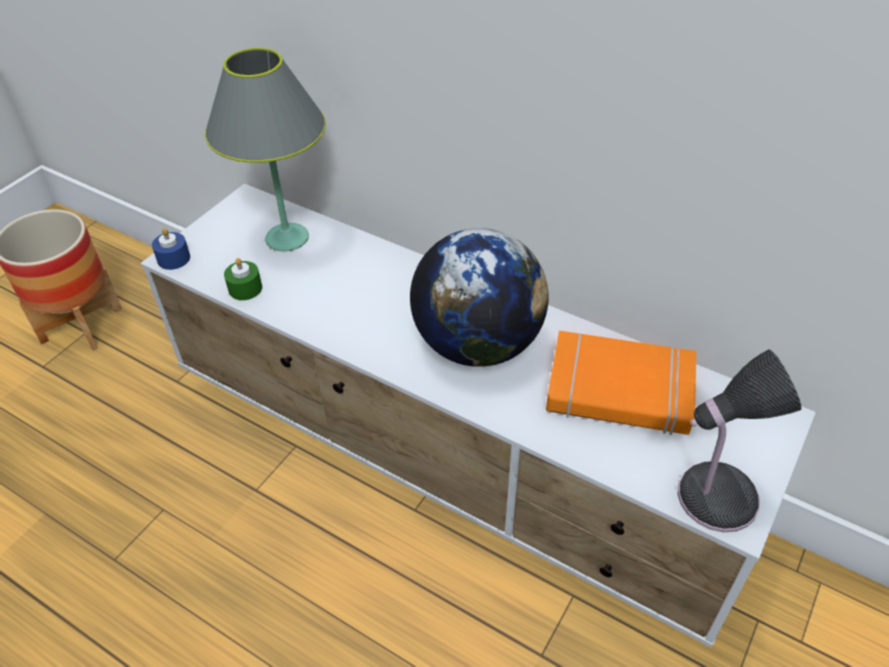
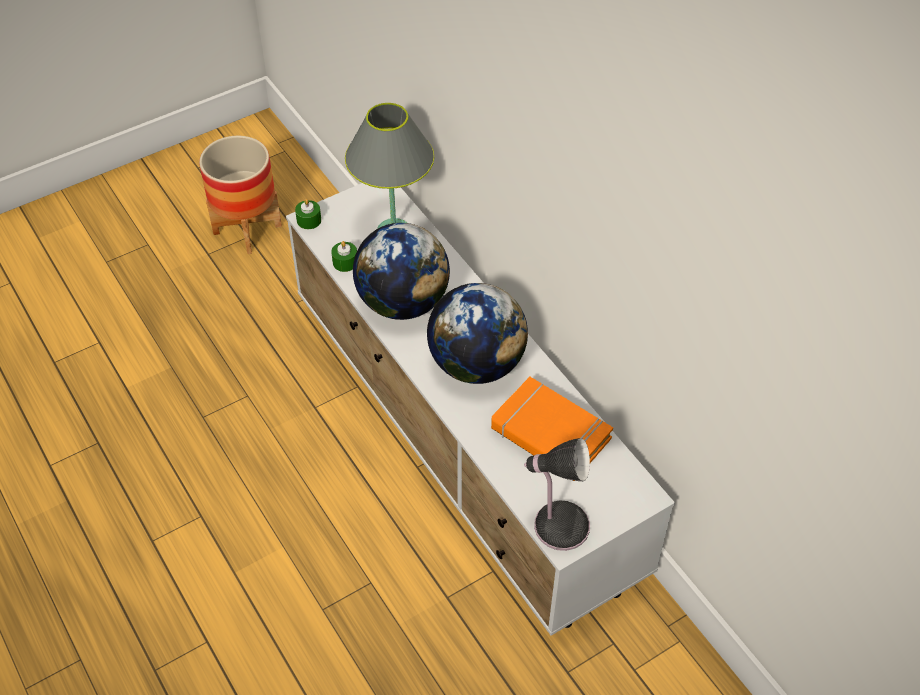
camera: 25 degrees right, 5 degrees up
blue candle [152,228,190,270] -> green candle [295,199,321,229]
none -> globe [353,223,450,320]

